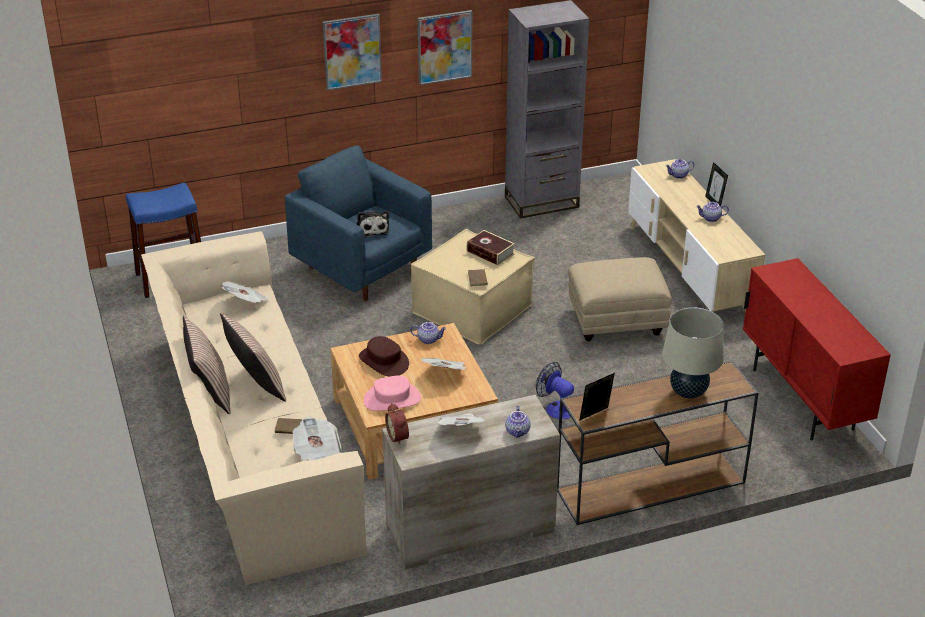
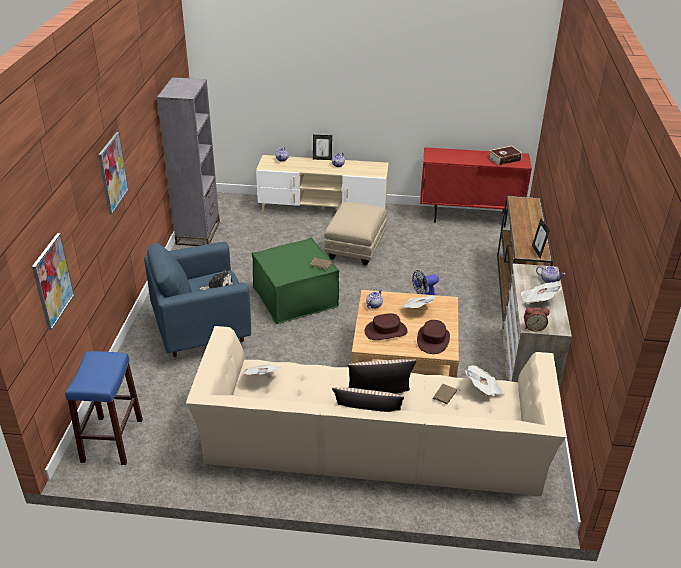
camera: 65 degrees left, 0 degrees up
pink hat [364,375,421,411] -> brown hat [417,320,450,354]
beige ottoman [411,229,535,345] -> green ottoman [252,237,339,324]
picture [418,10,472,85] -> picture moved to [32,233,74,330]
book [467,230,515,265] -> book moved to [489,146,522,166]
beige table lamp [662,307,724,399] -> none

